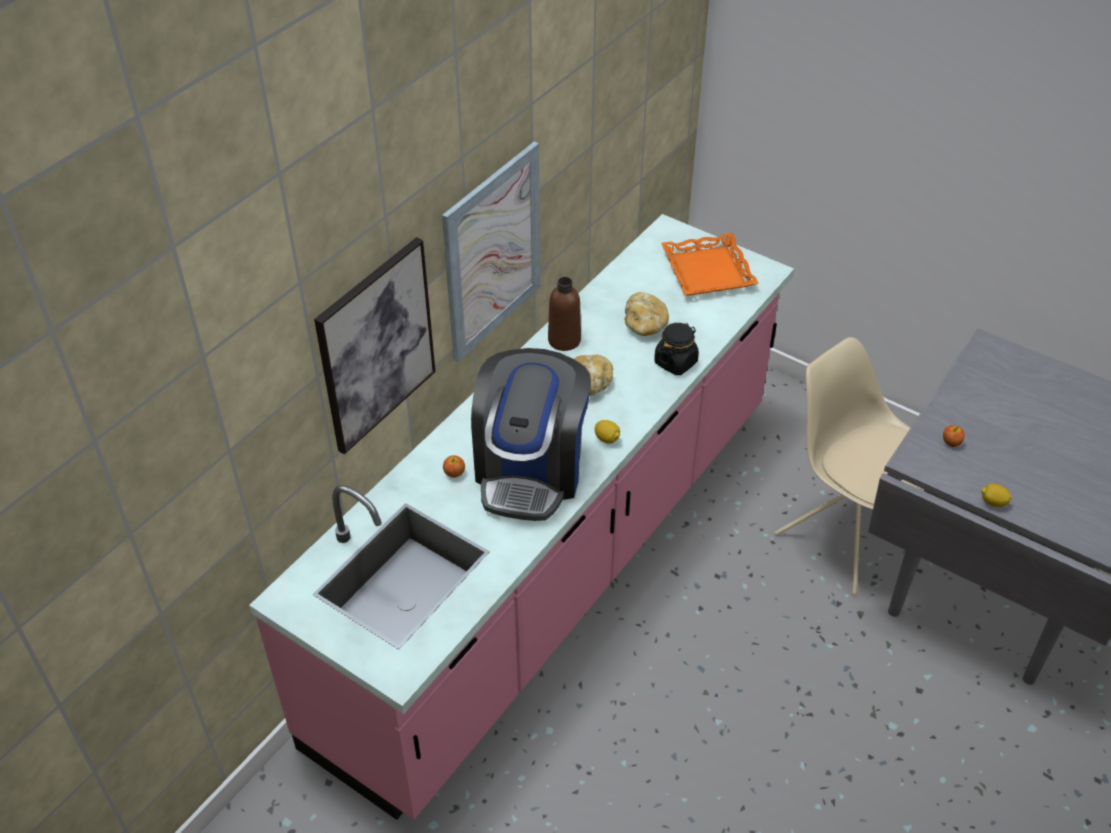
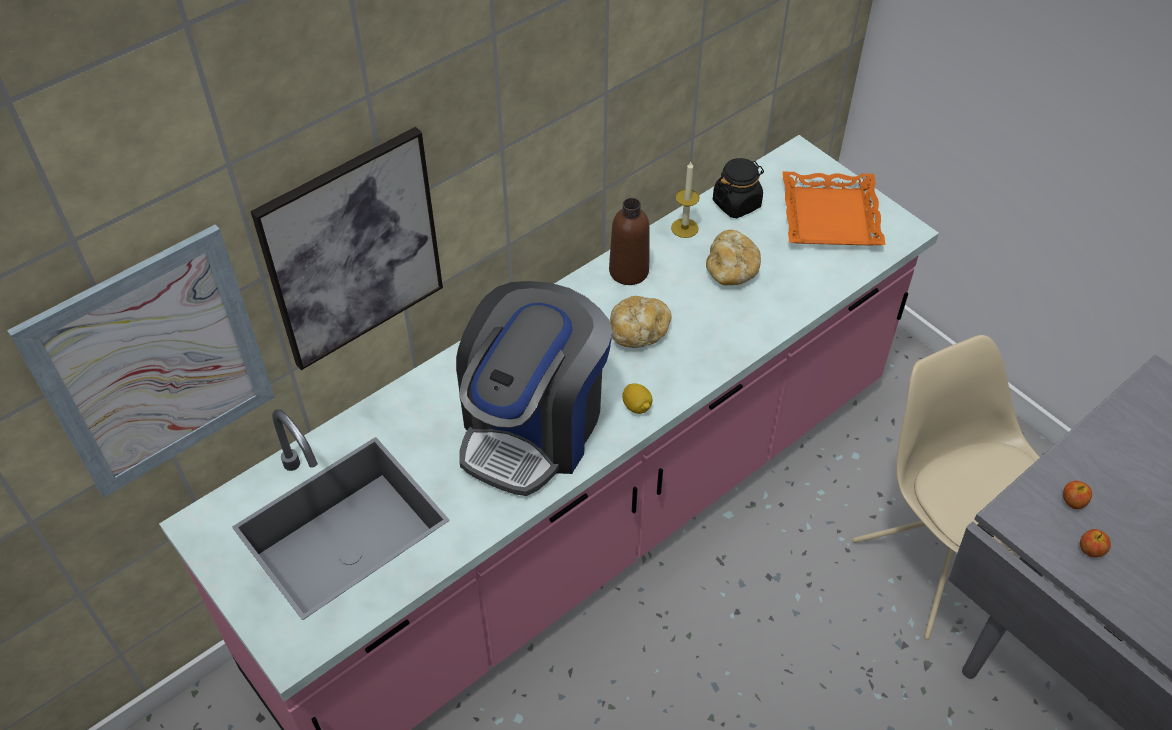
camera: 15 degrees right, 5 degrees up
picture [442,142,540,362] -> picture moved to [7,224,275,498]
apple [443,455,465,478] -> apple moved to [1080,529,1111,558]
black jar [654,323,699,375] -> black jar moved to [713,158,764,218]
lemon [981,484,1012,507] -> none
none -> candle [671,162,700,238]

